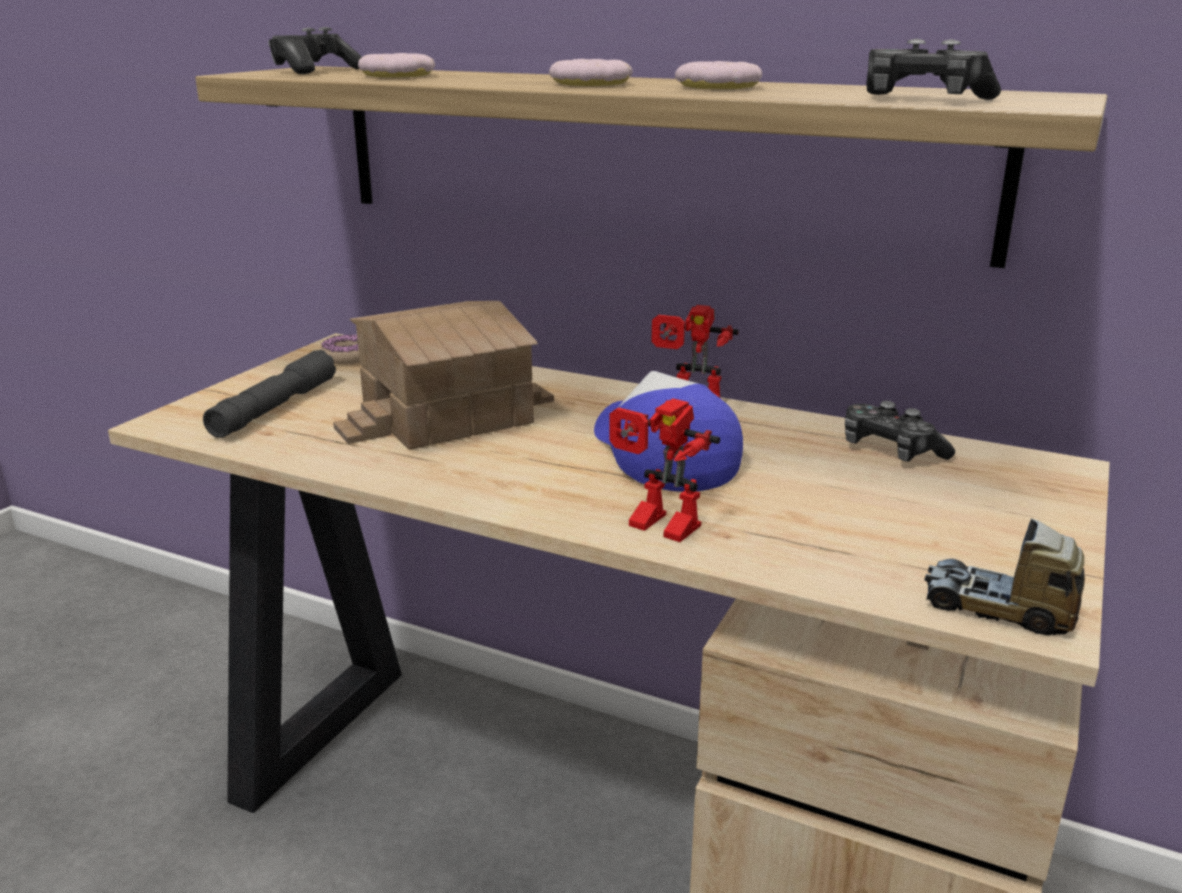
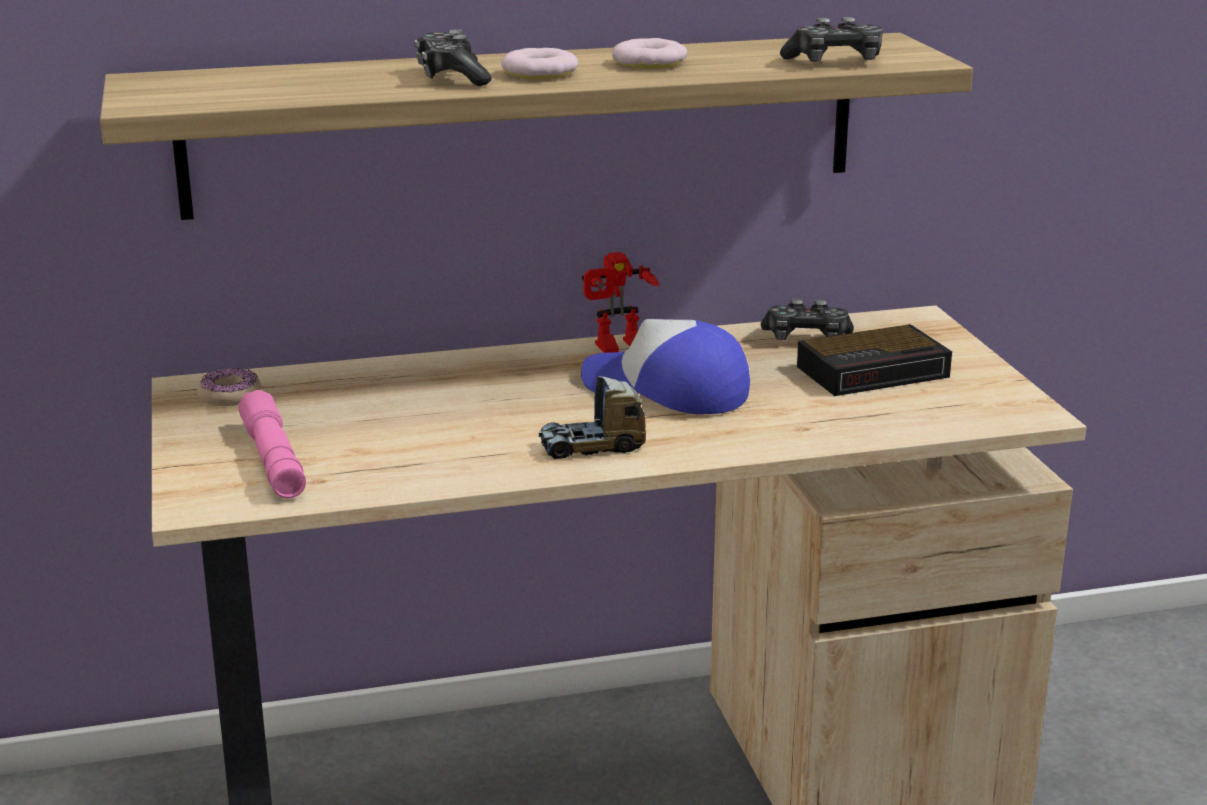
camera: 40 degrees left, 0 degrees up
grey flashlight [203,350,336,438] -> pink flashlight [238,390,306,498]
game controller [268,27,362,74] -> game controller moved to [414,29,491,86]
toy house [333,301,554,450] -> none
donut [358,53,435,78] -> none
toy robot [609,398,720,542] -> none
toy truck [924,518,1085,635] -> toy truck moved to [539,376,646,459]
none -> alarm clock [797,324,952,396]

